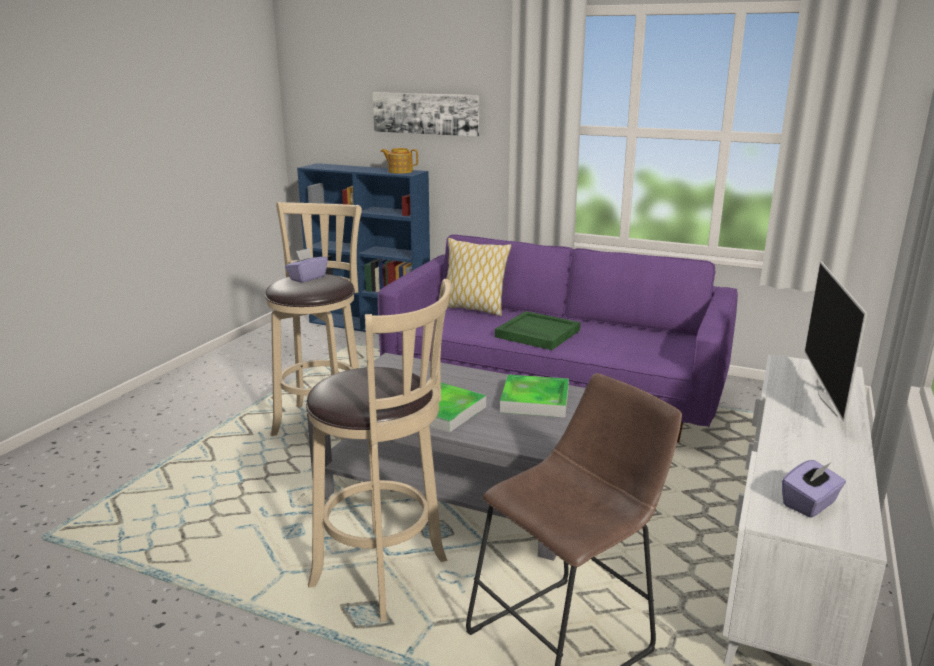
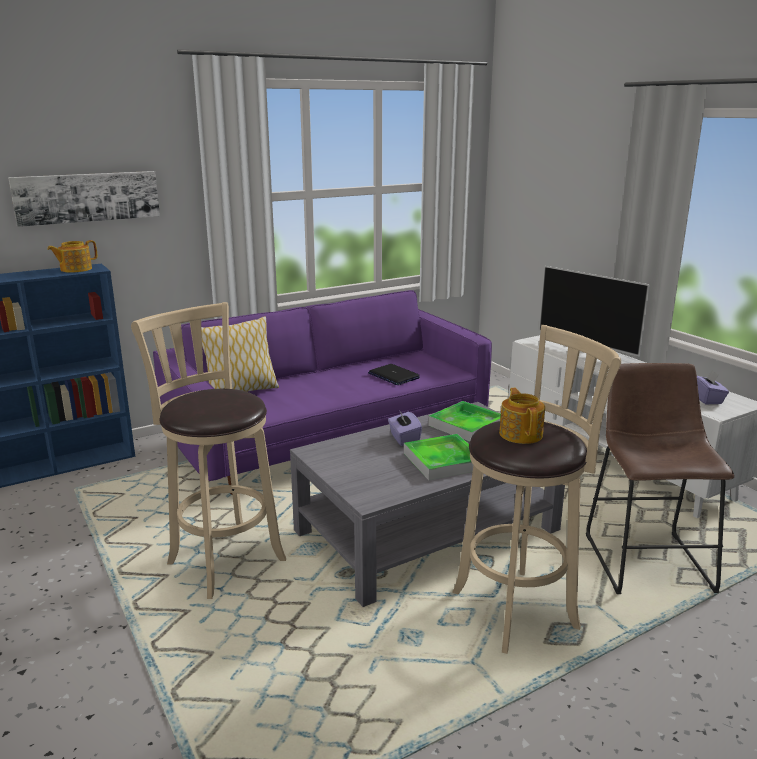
camera: 55 degrees left, 0 degrees up
purple tissue box [285,248,328,283] -> purple tissue box moved to [388,411,422,446]
green tray [495,311,581,350] -> none
none -> laptop [368,364,420,385]
none -> teapot [499,388,545,444]

